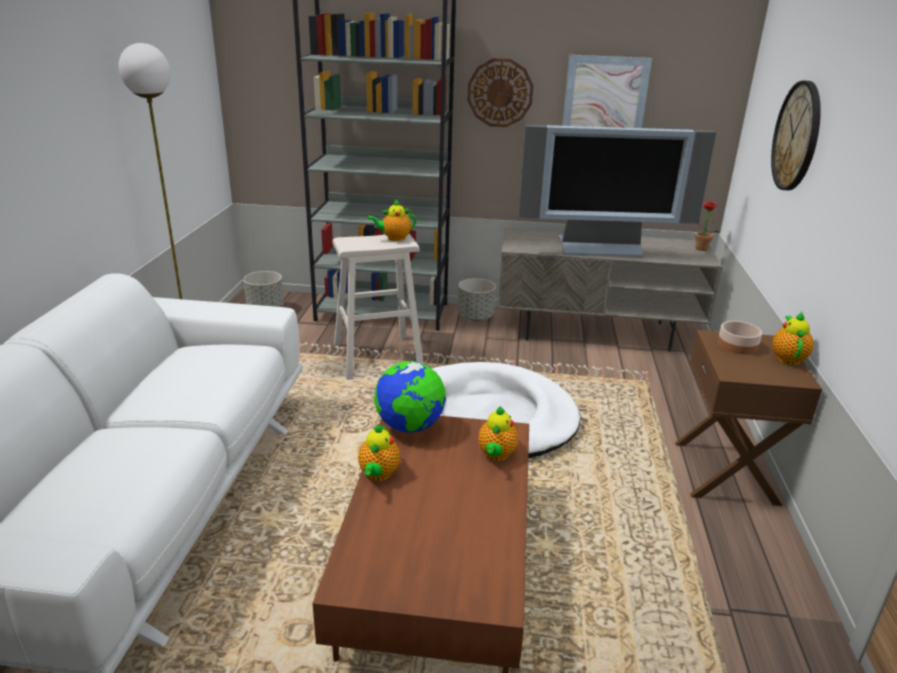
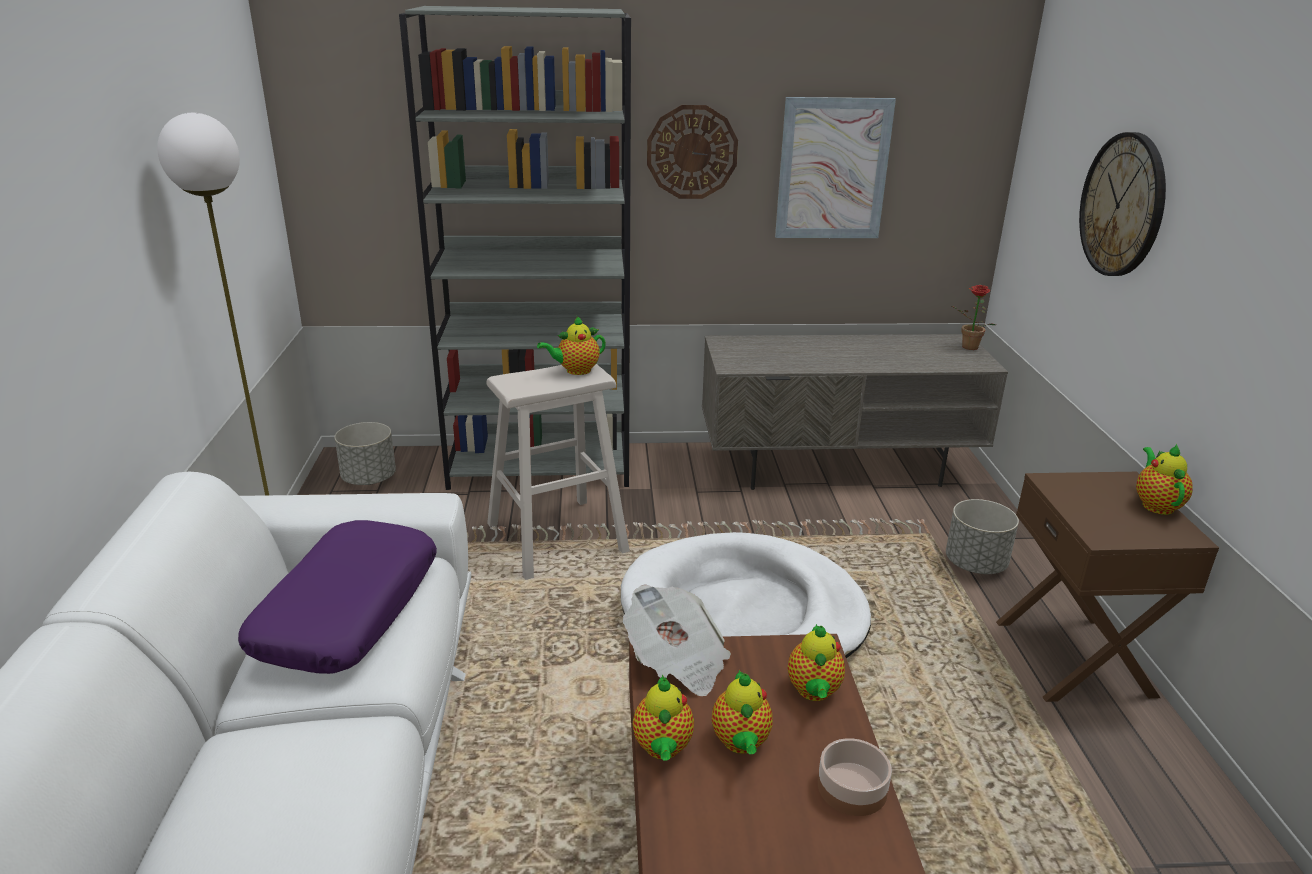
camera: 10 degrees left, 0 degrees up
globe [374,361,446,432] -> newspaper [623,584,731,696]
grey planter [457,278,496,321] -> grey planter moved to [946,499,1019,574]
television [519,125,716,257] -> none
bowl [718,321,762,354] -> bowl moved to [818,738,892,816]
none -> purple pillow [238,520,437,674]
none -> teapot [712,670,773,754]

